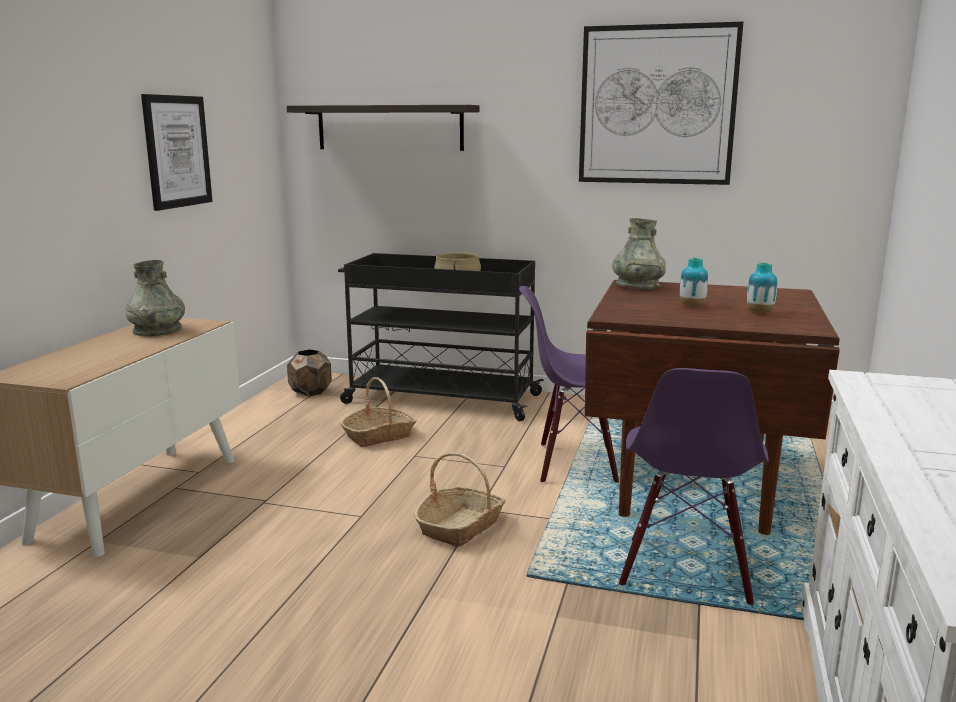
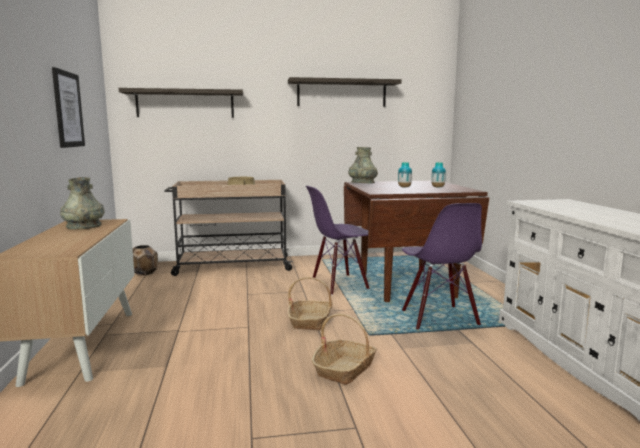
camera: 25 degrees left, 5 degrees down
black cart [338,253,544,421] -> beige cart [164,180,293,276]
basket [340,377,417,447] -> basket moved to [312,314,377,385]
picture [579,22,743,185] -> shelf [288,77,402,107]

